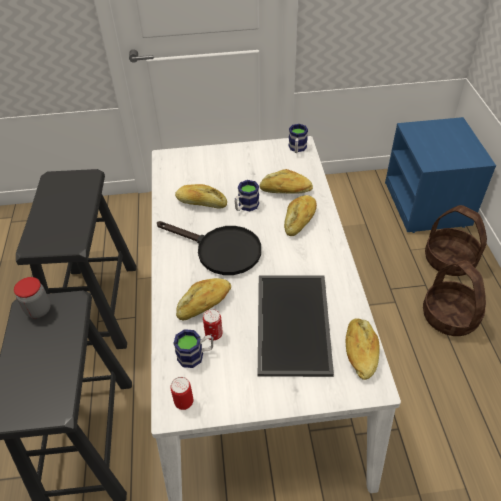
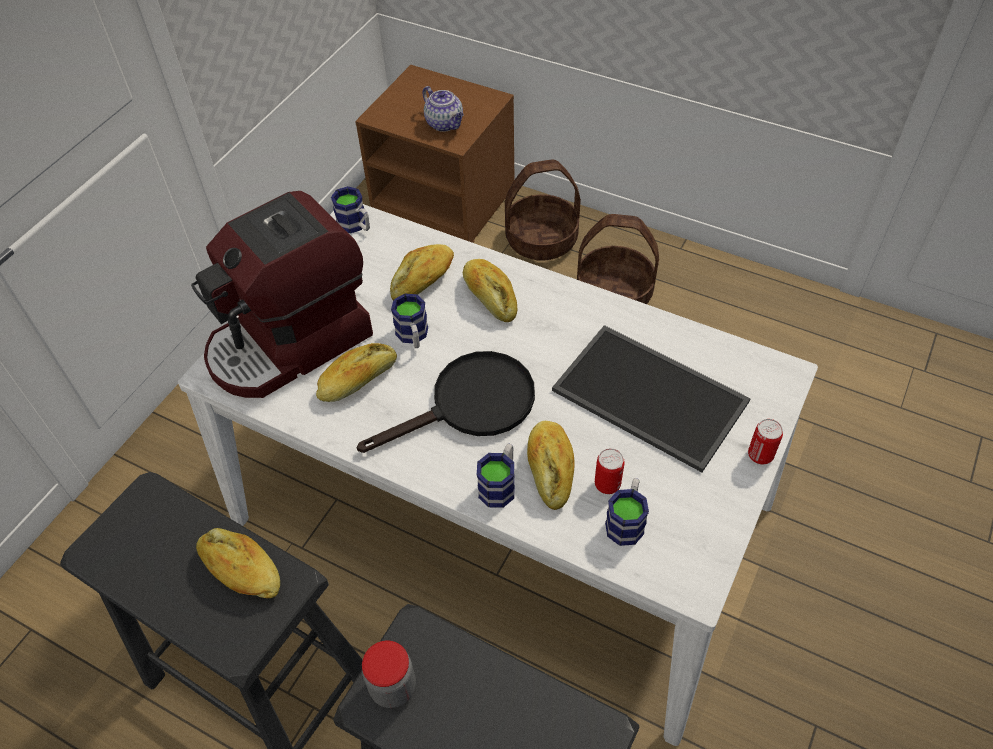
camera: 55 degrees left, 5 degrees up
can [170,377,193,410] -> can moved to [748,419,783,464]
bread [346,318,379,380] -> bread moved to [196,528,280,598]
blue nightstand [385,117,496,233] -> brown nightstand [355,65,515,243]
none -> coffee machine [191,191,373,398]
none -> teapot [422,86,464,132]
none -> mug [477,443,515,508]

